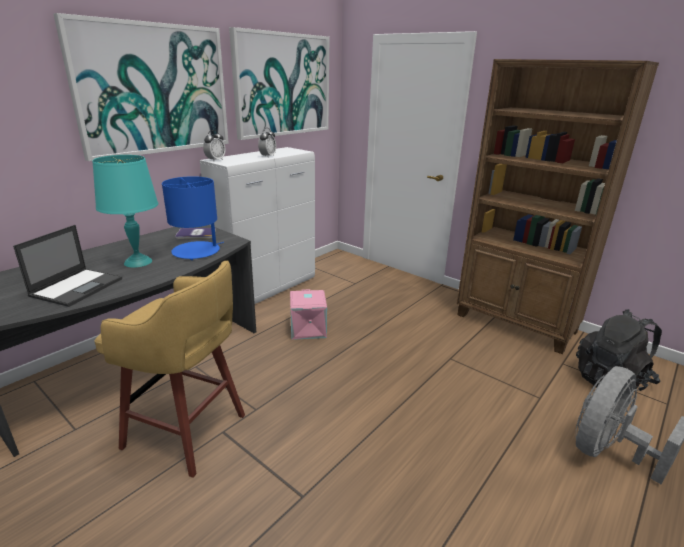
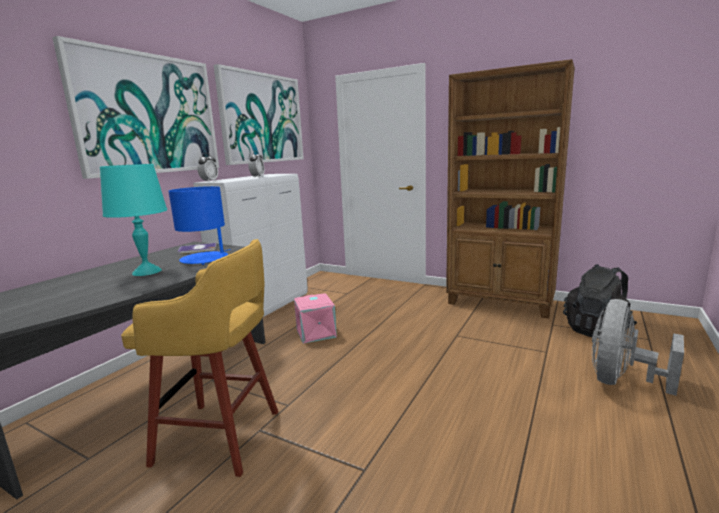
camera: 10 degrees left, 10 degrees down
laptop [13,225,122,307] -> none

